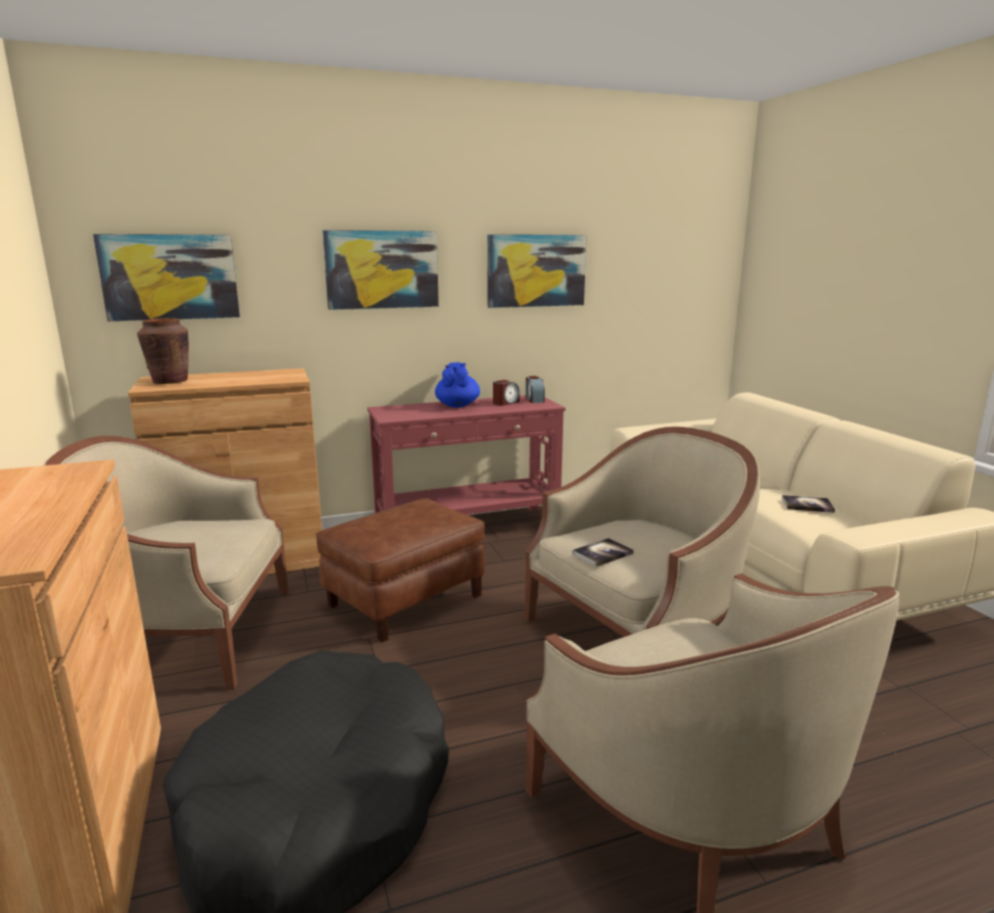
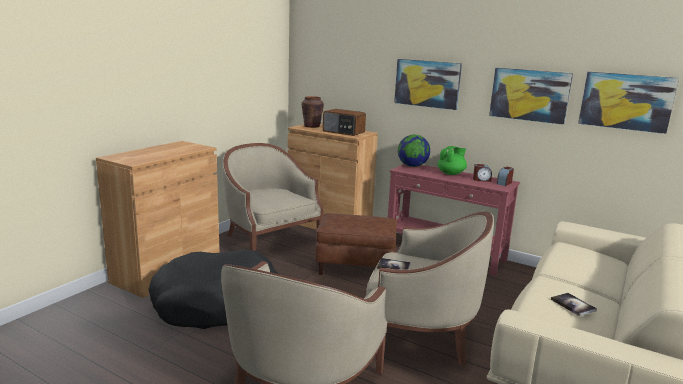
camera: 50 degrees right, 0 degrees up
picture [93,234,240,321] -> picture moved to [578,72,679,134]
blue teapot [435,362,480,408] -> green teapot [437,146,467,175]
none -> radio [323,109,366,136]
none -> globe [398,135,430,167]

